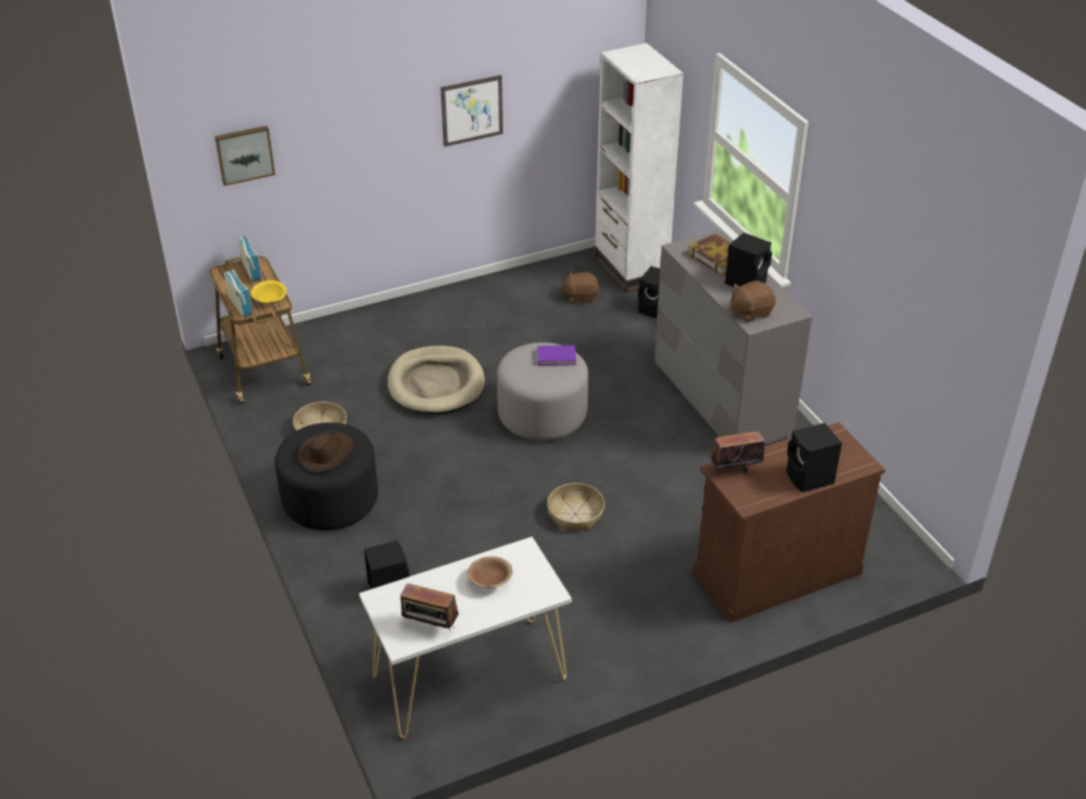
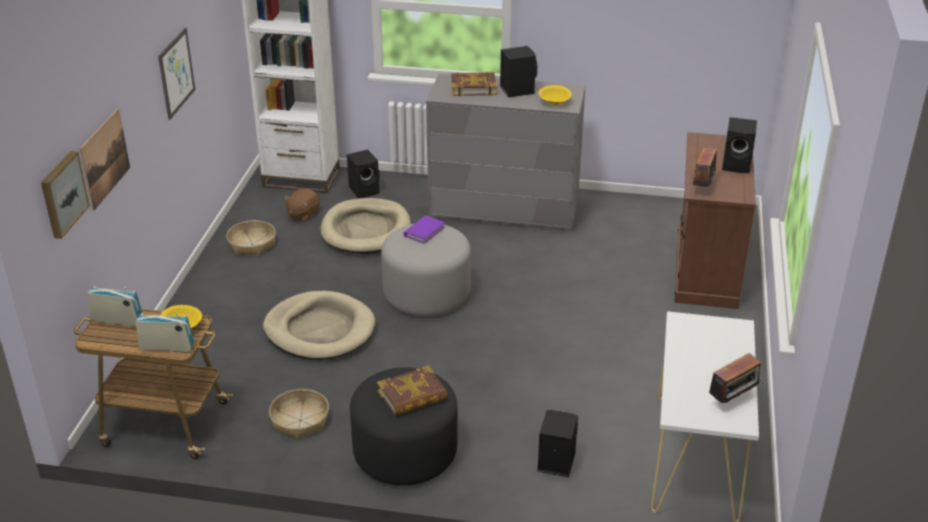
camera: 55 degrees left, 5 degrees down
brown hat [298,431,354,473] -> book [377,366,448,416]
brown bowl [467,556,513,588] -> none
basket [547,483,605,530] -> basket moved to [227,220,276,256]
brown plush toy [730,281,776,322] -> yellow bowl [538,85,572,105]
none -> picture [80,108,130,211]
none -> beige dog bed [321,198,411,254]

